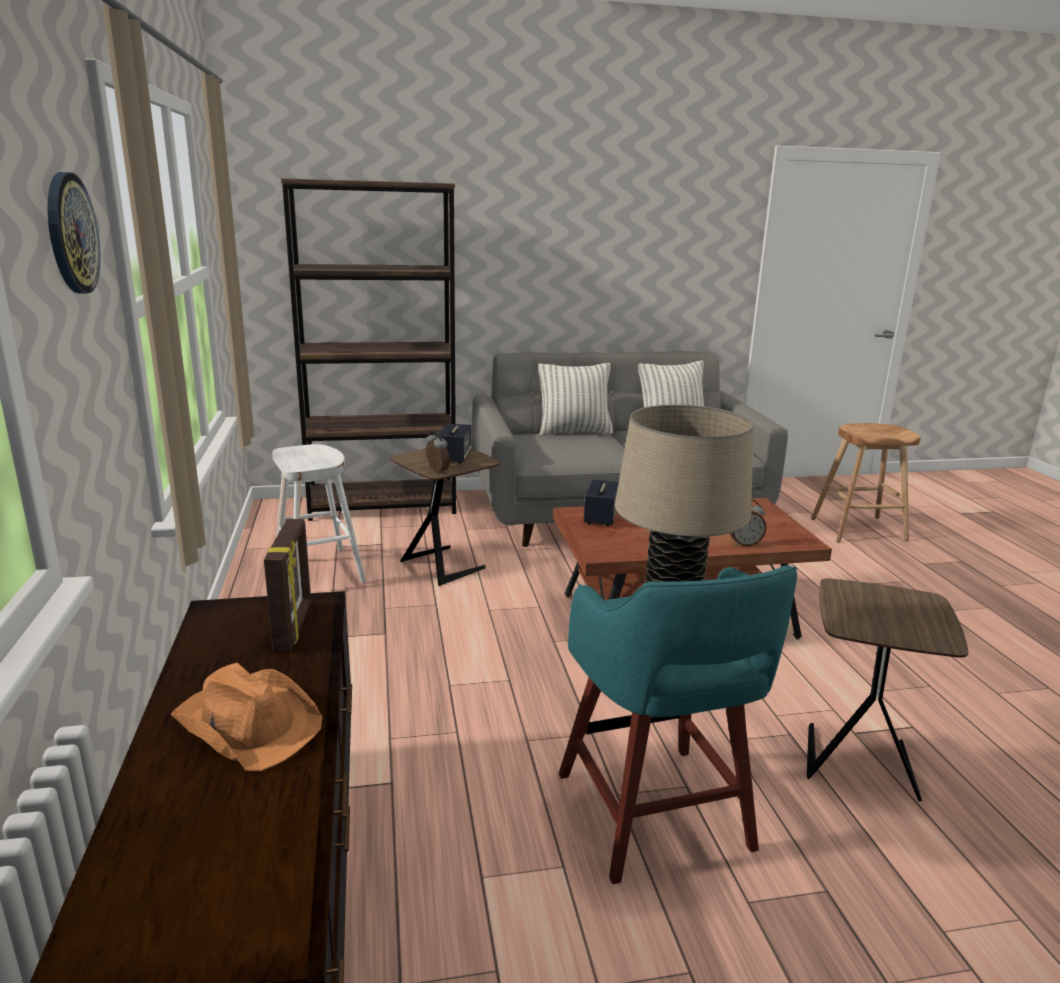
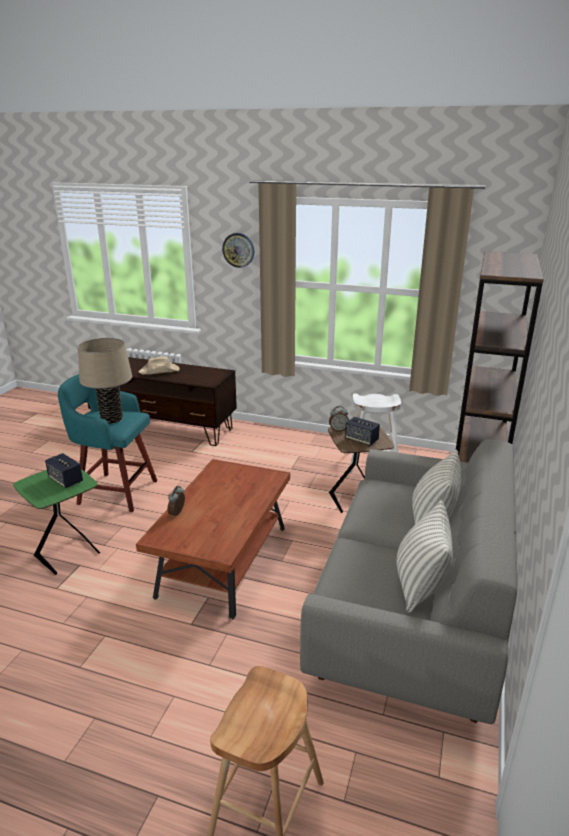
camera: 120 degrees right, 5 degrees up
orange hat [170,663,322,771] -> beige hat [139,356,180,375]
picture frame [264,519,311,651] -> none
speaker [584,480,619,526] -> speaker moved to [45,453,83,488]
brown side table [807,579,969,801] -> green side table [13,469,100,575]

